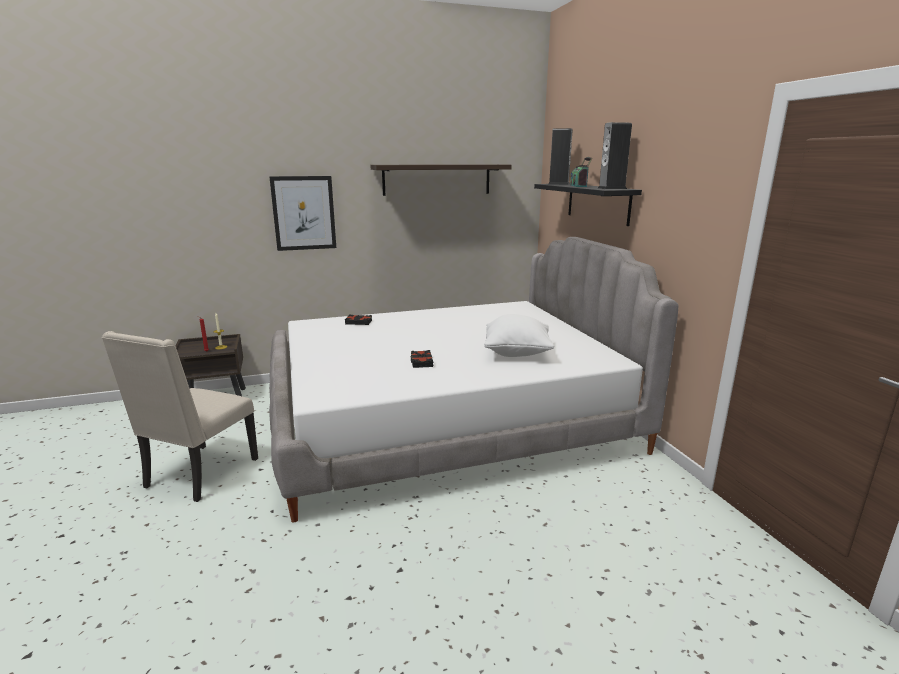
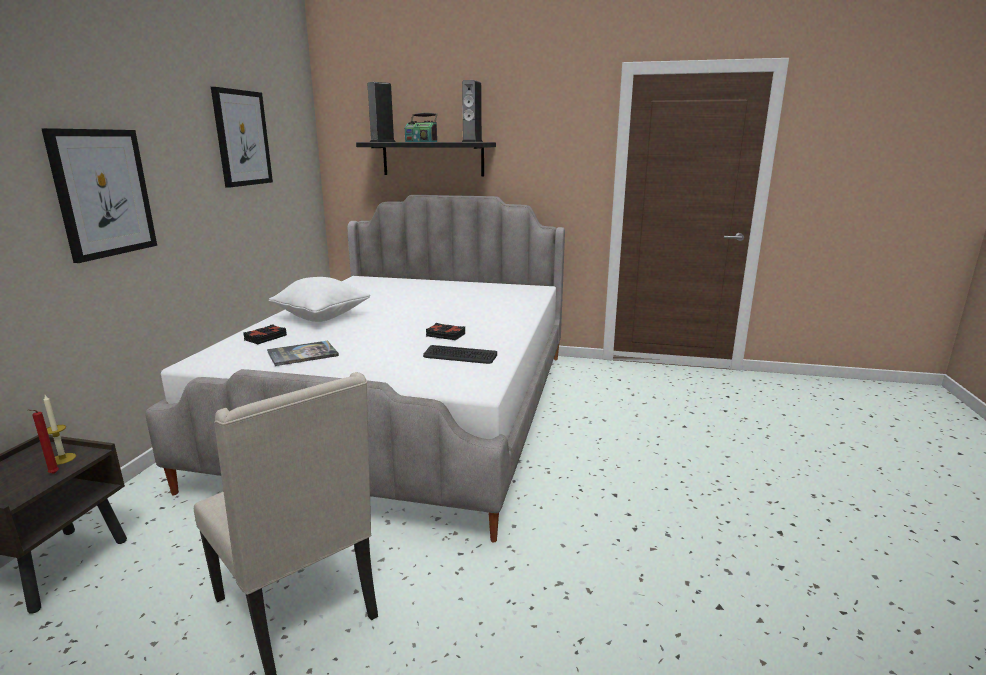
camera: 60 degrees left, 0 degrees up
shelf [370,164,512,196] -> picture [211,87,273,188]
white pillow [484,314,554,357] -> white pillow moved to [268,277,370,322]
none -> book [267,341,339,366]
none -> keyboard [423,345,497,364]

